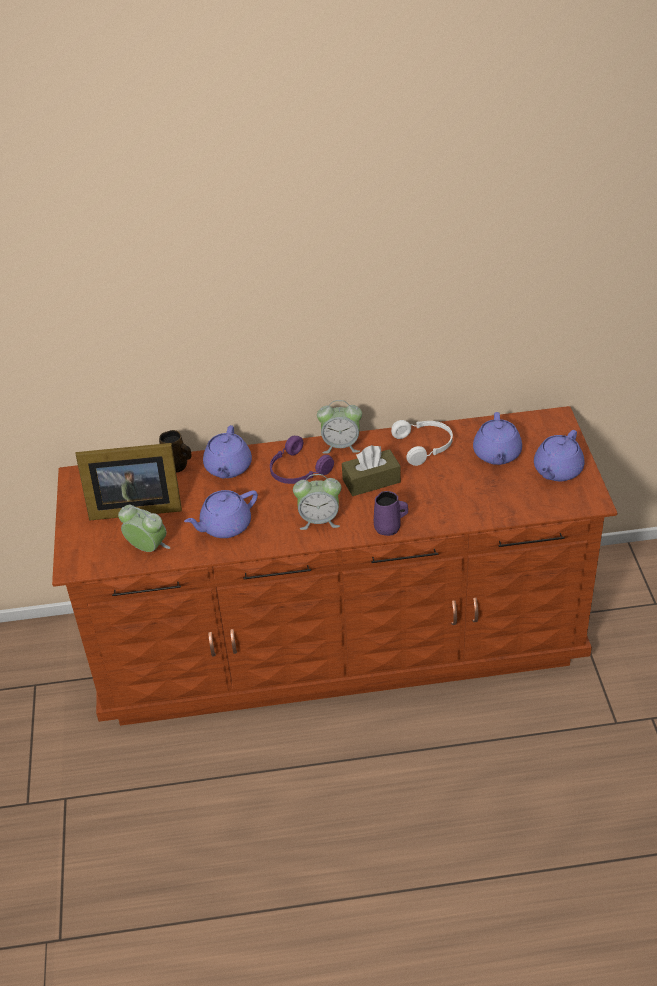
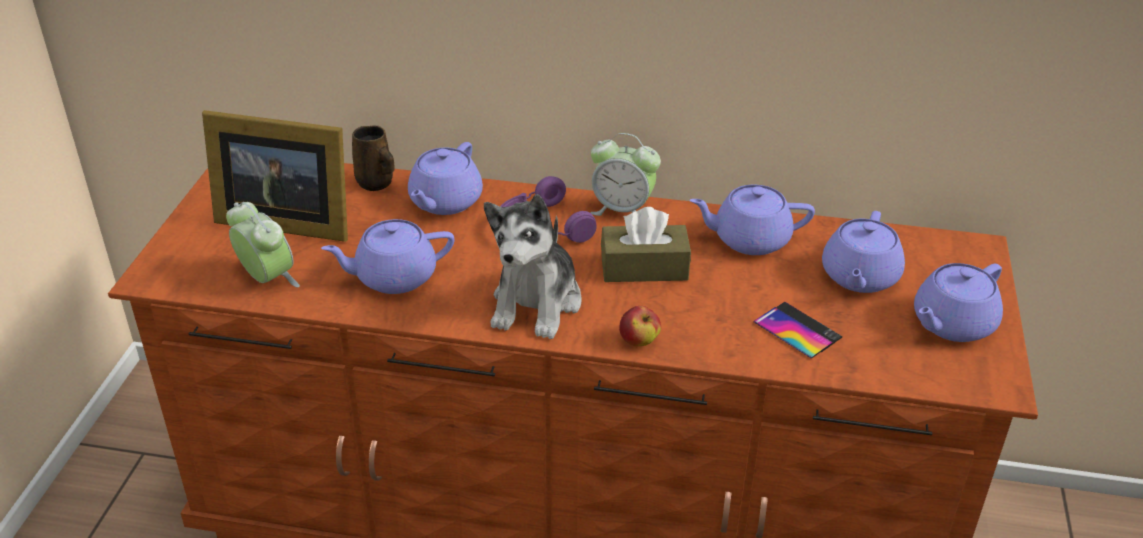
camera: 15 degrees right, 5 degrees down
alarm clock [293,474,341,530] -> plush toy [484,194,582,339]
purple mug [374,491,408,536] -> apple [619,306,661,346]
white headphones [391,420,453,466] -> purple teapot [690,184,815,255]
none -> phone [754,302,842,359]

